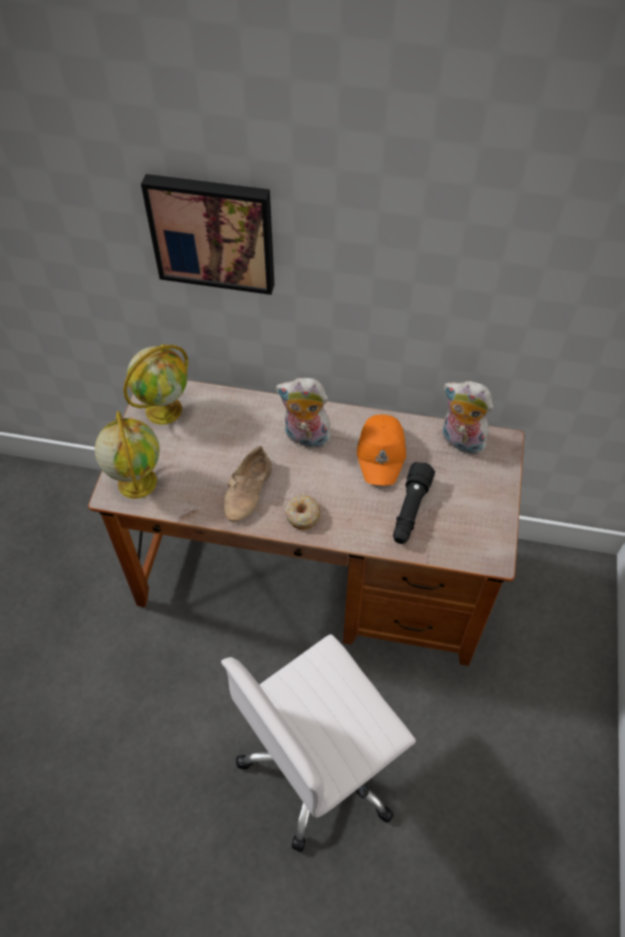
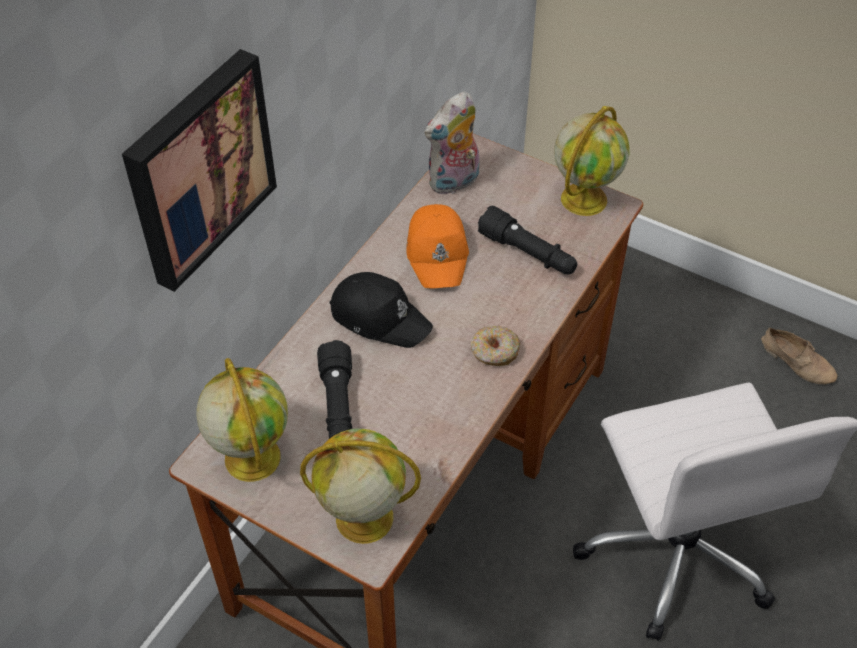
camera: 70 degrees left, 5 degrees down
beige shoe [224,446,272,522] -> beige shoe moved to [761,328,838,385]
plush toy [276,378,331,448] -> black cap [329,272,433,348]
orange cap [357,414,406,486] -> orange cap turned 60 degrees clockwise [406,204,469,289]
none -> black flashlight [317,340,352,439]
none -> globe [554,106,630,216]

